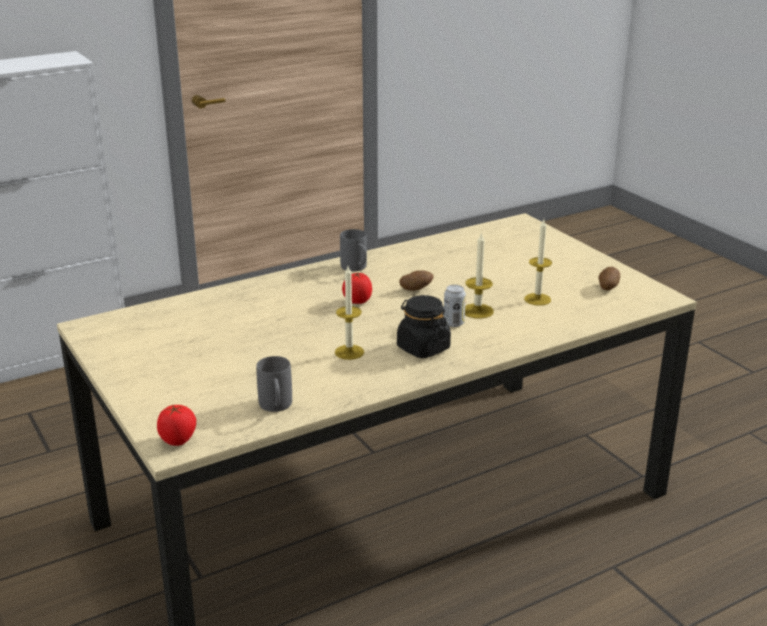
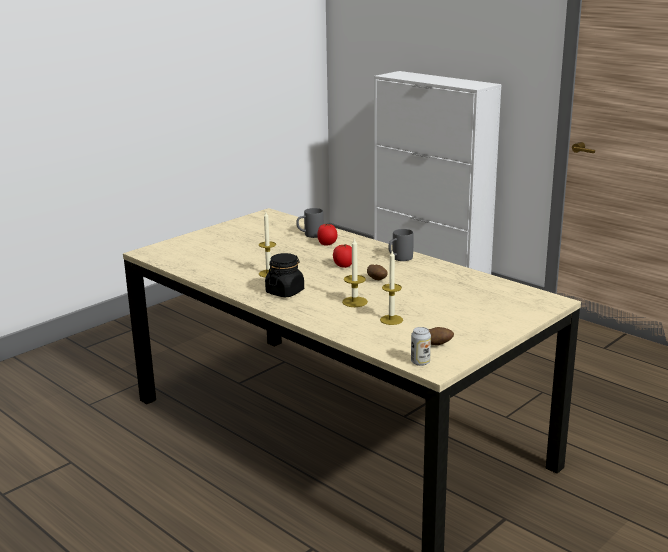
camera: 75 degrees right, 5 degrees down
tomato [157,405,196,446] -> tomato moved to [317,224,338,246]
grey mug [256,356,292,412] -> grey mug moved to [296,208,324,238]
can [444,285,466,327] -> can moved to [411,327,431,366]

